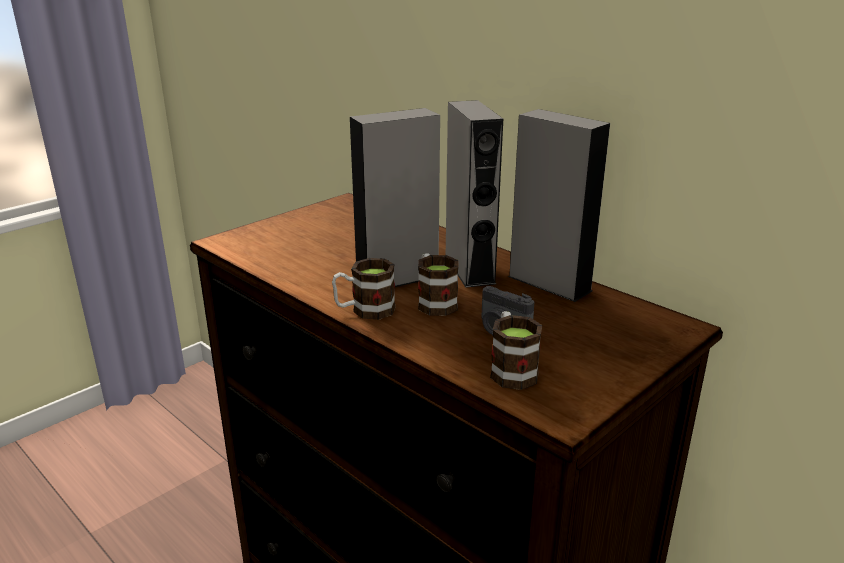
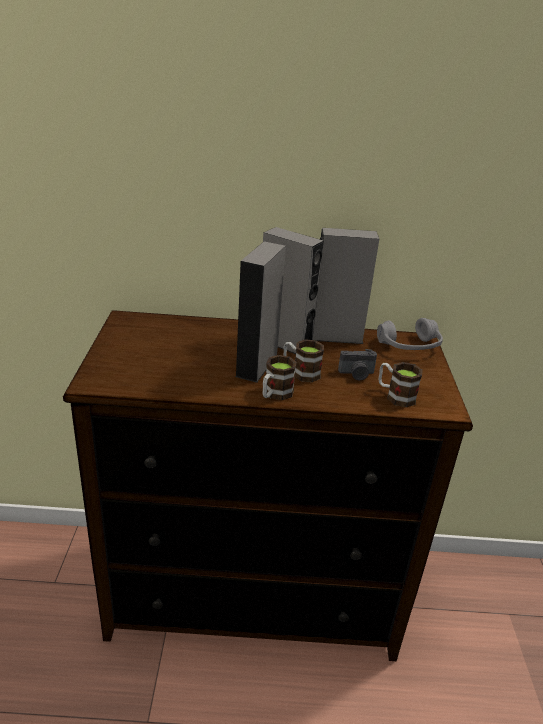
camera: 45 degrees left, 5 degrees up
none -> grey headphones [377,318,443,350]

